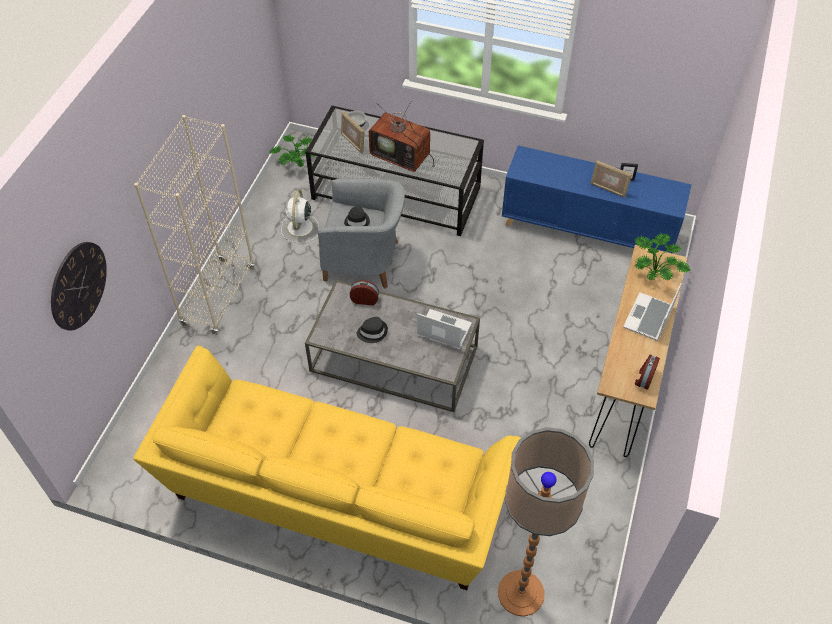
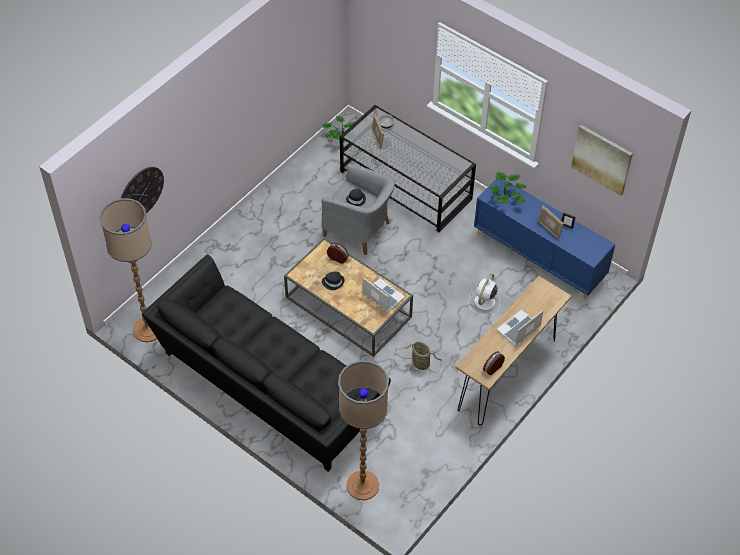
camera: 20 degrees right, 0 degrees up
beige bookcase [134,115,255,335] -> none
yellow sofa [134,346,521,590] -> black sofa [142,255,391,472]
white fan [281,190,319,243] -> white fan moved to [468,273,500,316]
grey coffee table [305,280,480,412] -> brown coffee table [284,238,413,357]
television [369,102,435,172] -> none
potted plant [635,234,690,281] -> potted plant moved to [489,172,526,204]
none -> floor lamp [99,198,157,342]
none -> basket [395,341,442,373]
none -> picture [571,125,633,196]

